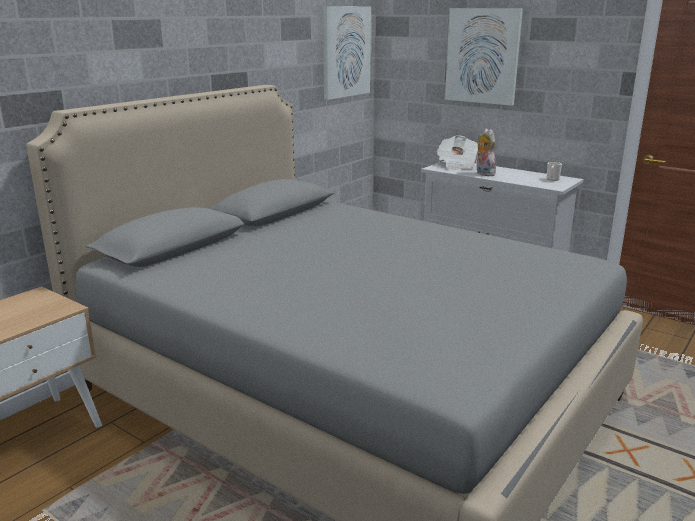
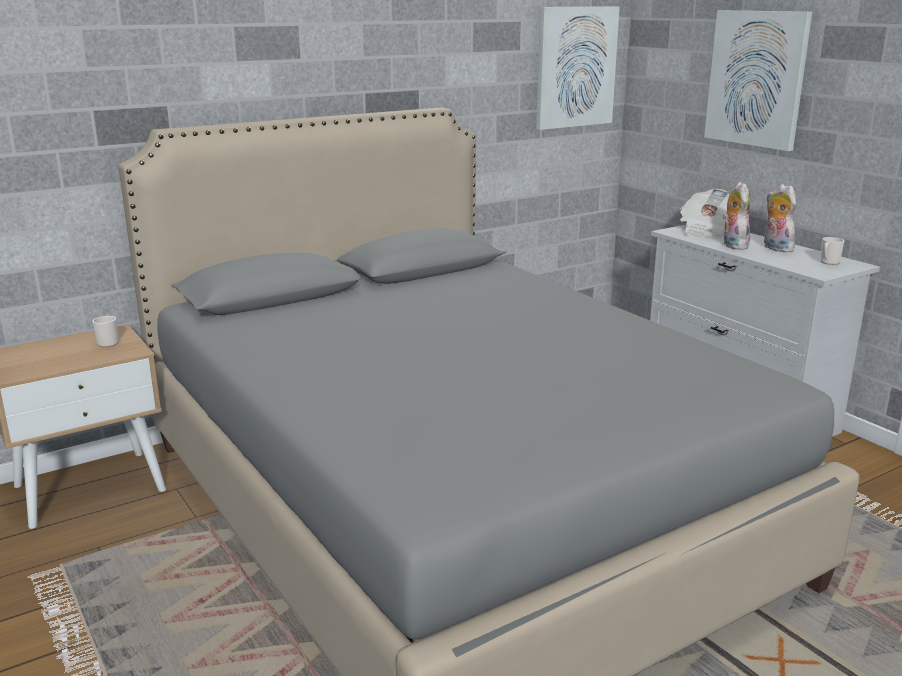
camera: 20 degrees right, 0 degrees up
none -> mug [93,316,119,347]
none -> plush toy [764,184,798,252]

